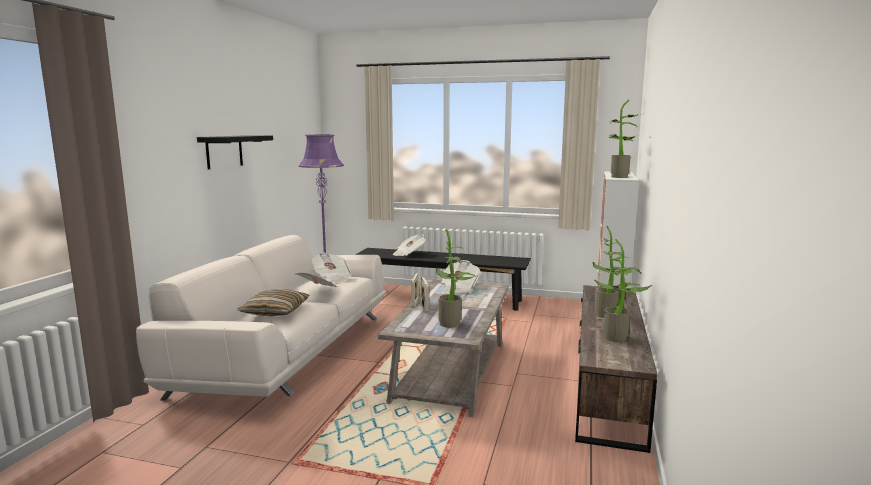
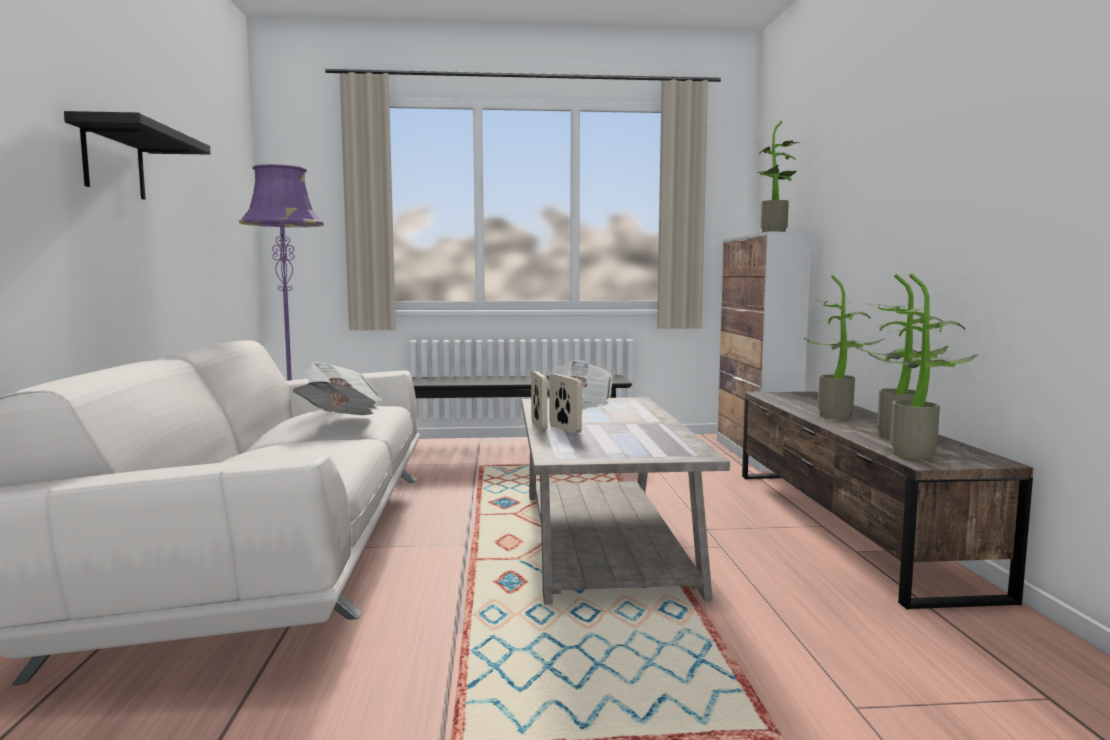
camera: 20 degrees left, 5 degrees down
pillow [237,289,309,316] -> none
newspaper [393,234,425,256] -> none
potted plant [436,229,478,328] -> potted plant moved to [868,273,978,459]

